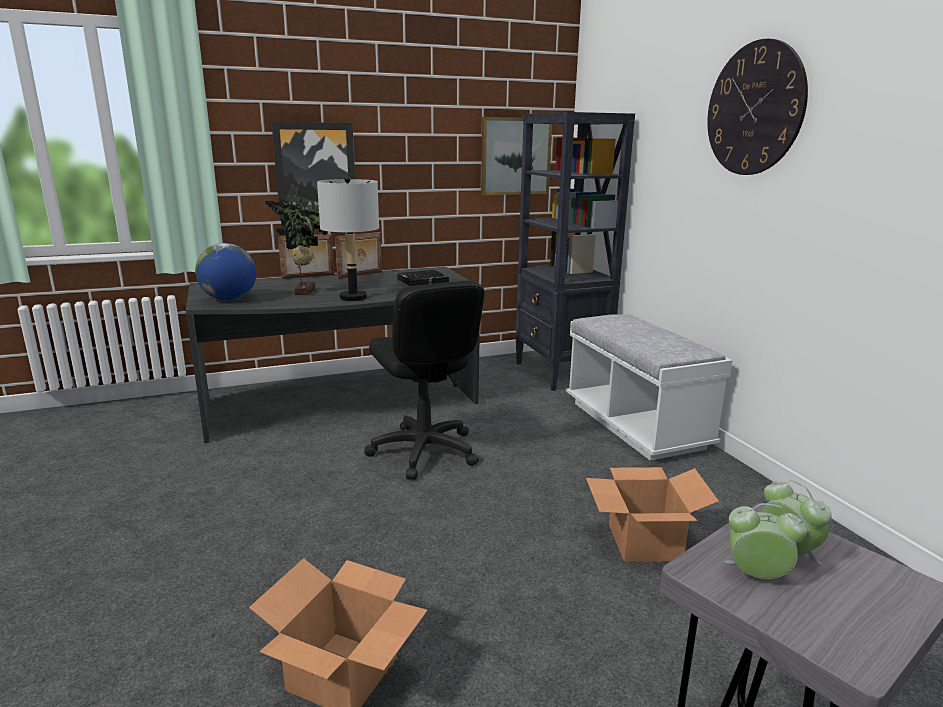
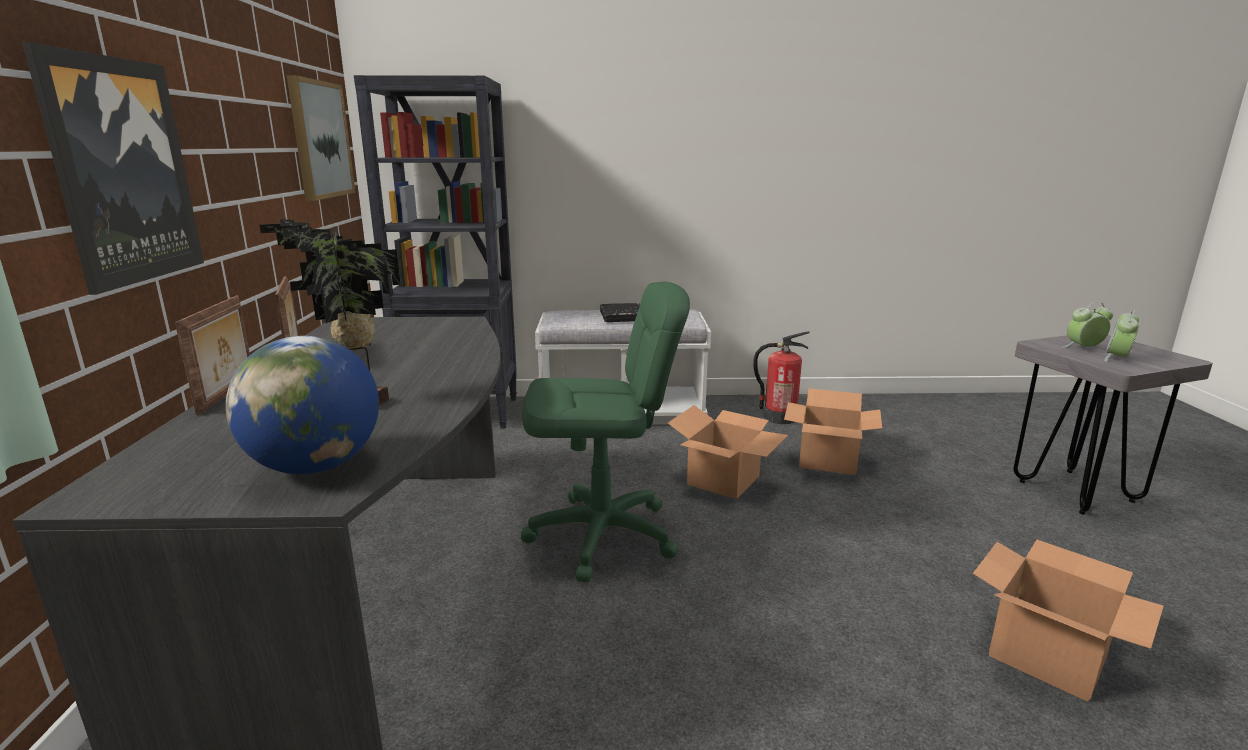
camera: 70 degrees left, 0 degrees up
grey table lamp [317,176,379,301] -> none
black office chair [364,280,485,480] -> green office chair [521,282,690,582]
black book [397,270,449,286] -> black book moved to [600,303,640,322]
wall clock [707,39,808,175] -> none
none -> cardboard box [668,405,788,499]
none -> fire extinguisher [753,331,810,424]

